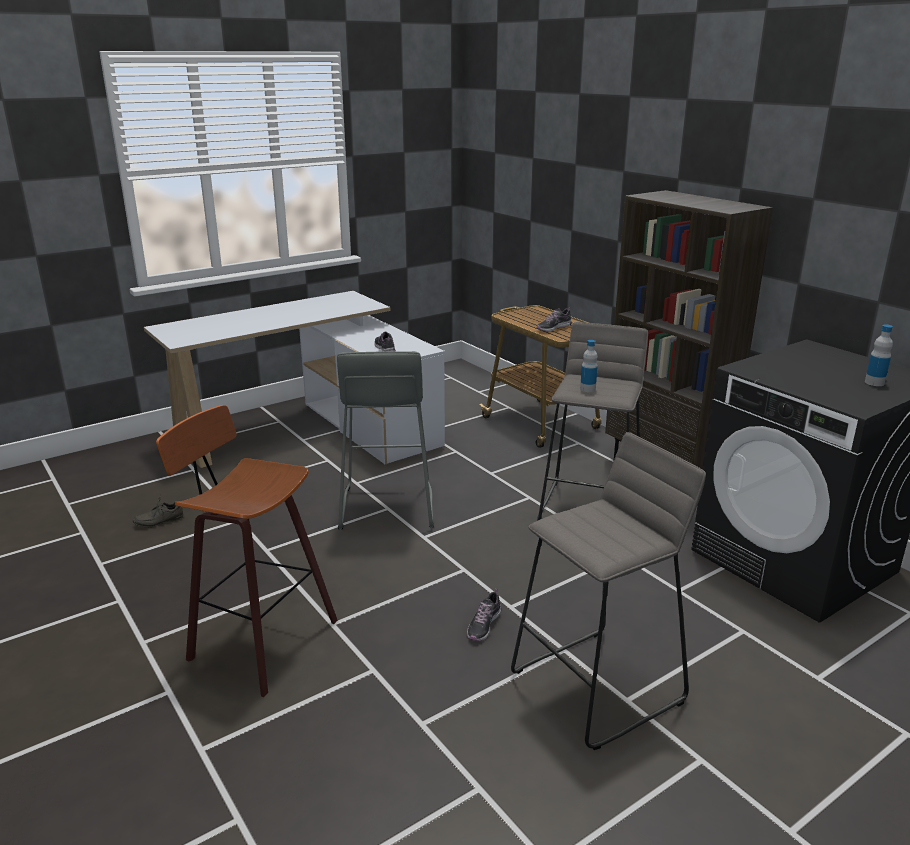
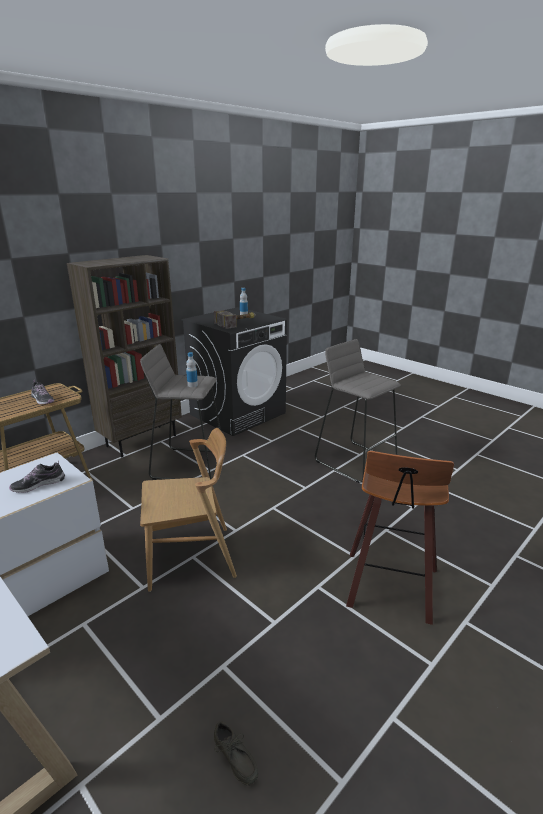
camera: 100 degrees left, 0 degrees up
grey stool [337,351,434,529] -> brown chair [140,428,237,592]
shoe [467,589,501,641] -> none
none -> hammer [214,310,256,329]

